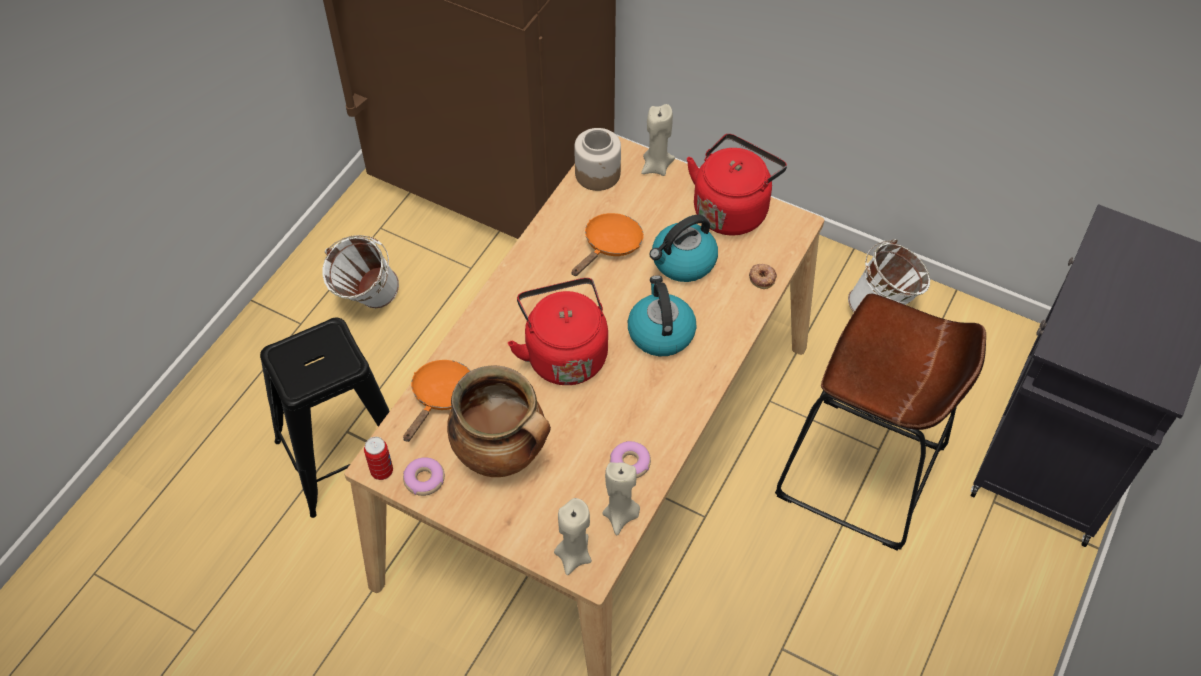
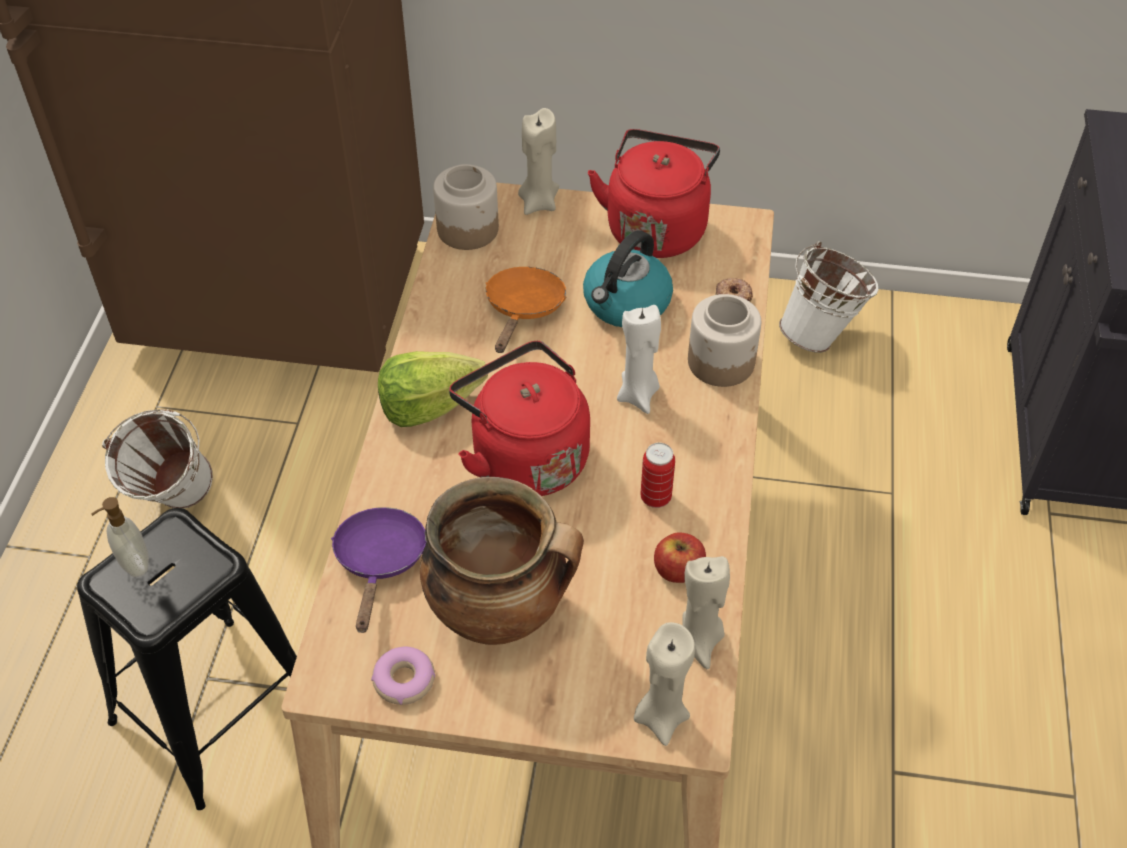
camera: 20 degrees left, 5 degrees down
can [364,437,393,480] -> can moved to [640,443,675,508]
orange frying pan [403,360,471,442] -> purple frying pan [331,507,427,633]
donut [610,441,651,478] -> apple [654,532,706,583]
kettle [628,275,697,356] -> white candle [617,305,661,414]
brown stool [775,294,986,551] -> none
none -> soap dispenser [91,497,149,577]
none -> lettuce [378,351,488,427]
none -> jar [688,294,761,387]

